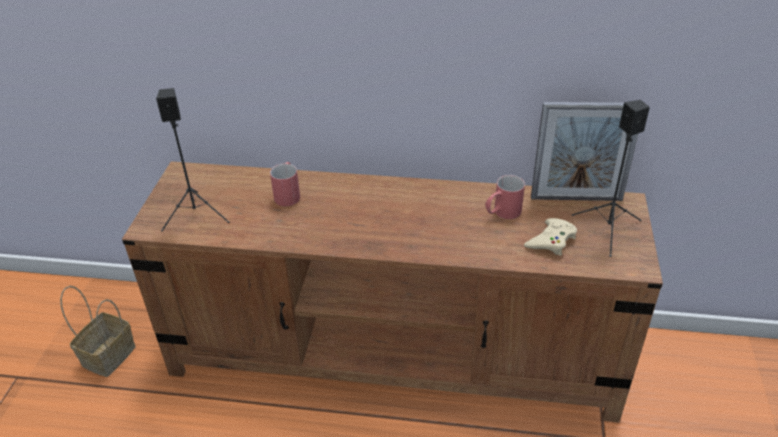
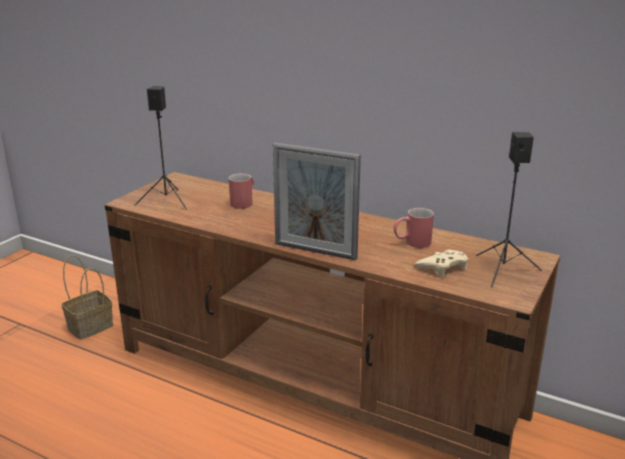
camera: 20 degrees right, 15 degrees down
picture frame [531,102,638,201] -> picture frame moved to [273,143,361,261]

